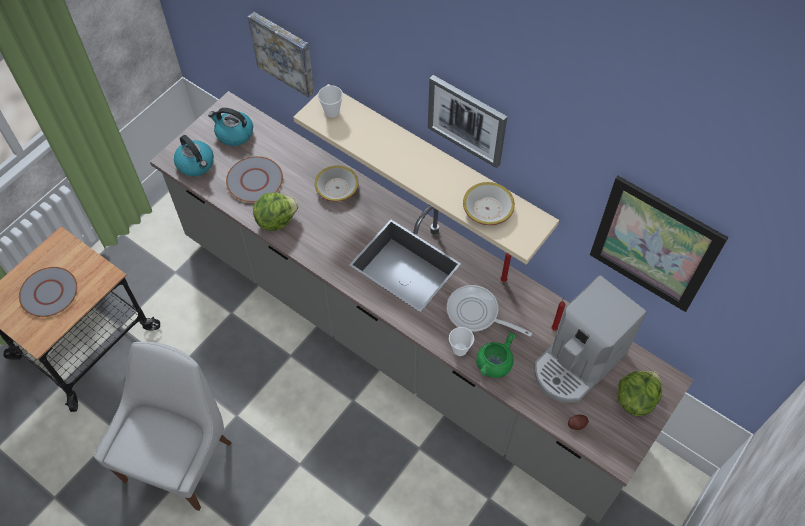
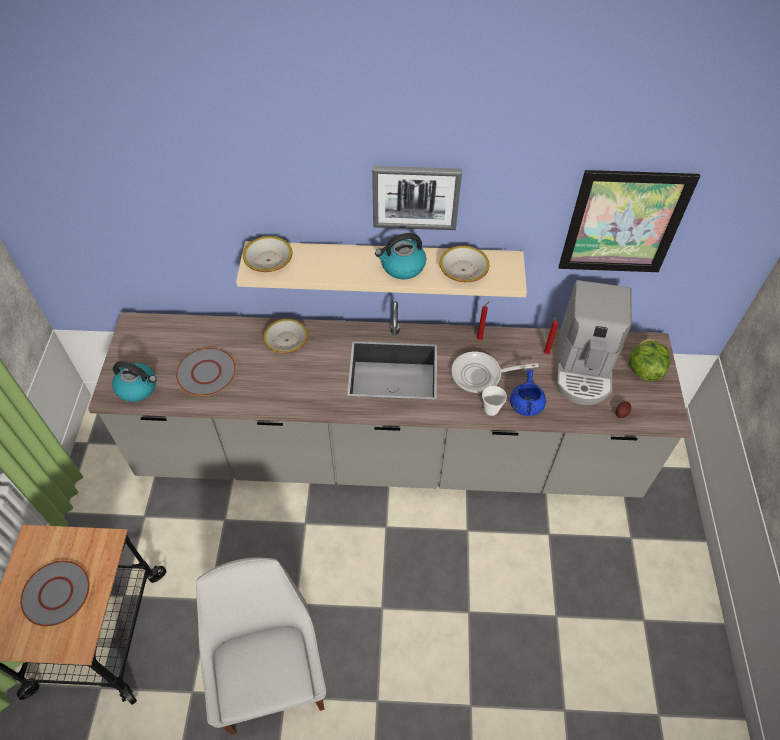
camera: 35 degrees left, 5 degrees down
kettle [208,108,253,146] -> kettle moved to [375,233,426,279]
picture [248,12,314,97] -> none
lettuce [253,193,299,231] -> none
cup [318,85,343,118] -> bowl [243,236,292,272]
green cooking pot [476,332,516,378] -> blue cooking pot [510,369,546,416]

